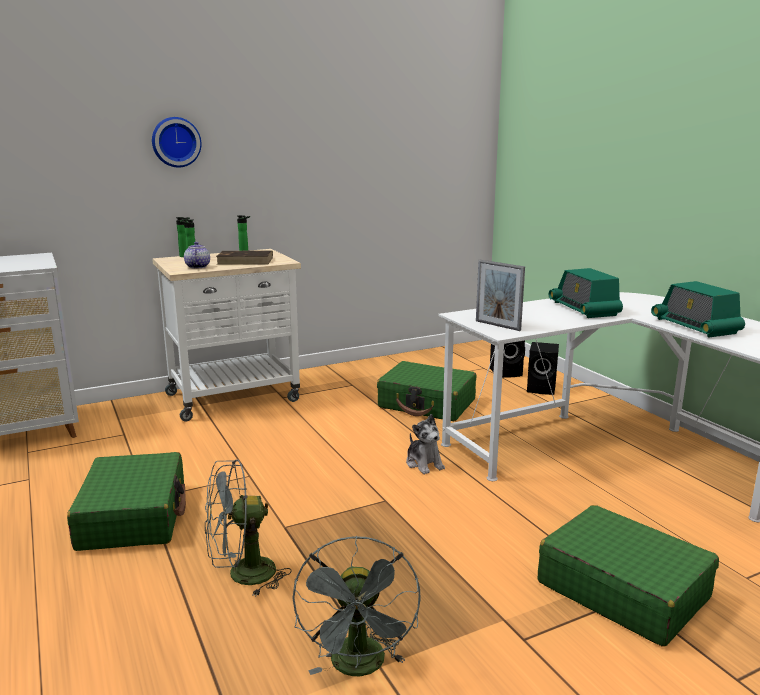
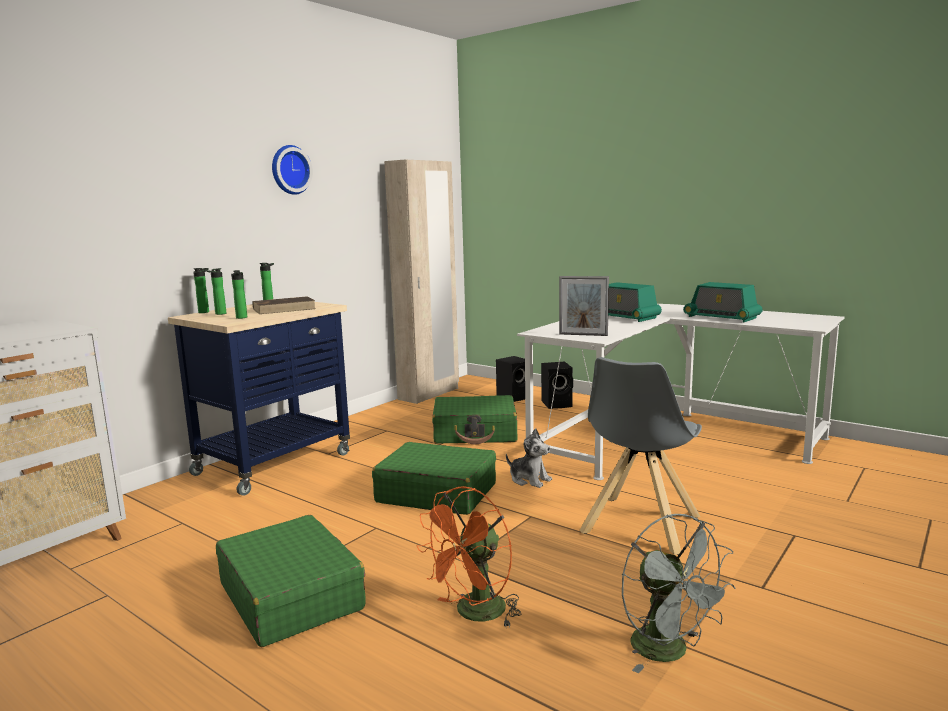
camera: 25 degrees left, 5 degrees down
wall clock [152,117,202,167] -> wall clock moved to [272,145,313,195]
white cart [152,249,301,421] -> blue cart [168,302,350,496]
teapot [184,242,210,269] -> bottle [231,270,247,319]
grey fan [205,459,292,597] -> orange fan [417,486,522,628]
green suitcase [538,505,719,647] -> green suitcase moved to [372,442,496,515]
none -> beige wardrobe [384,160,459,404]
none -> grey chair [580,357,702,555]

